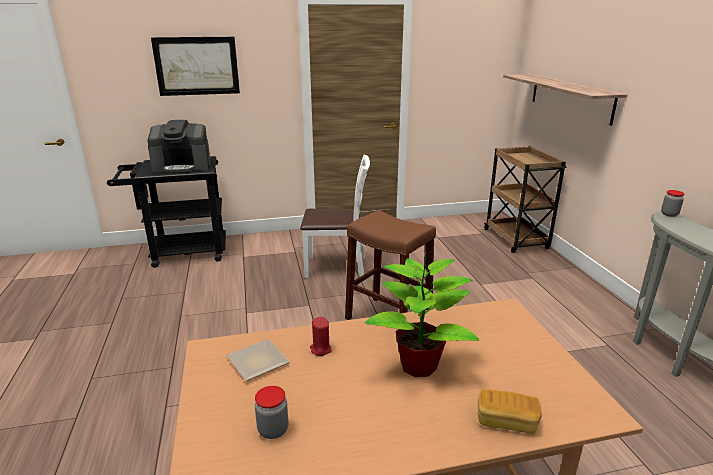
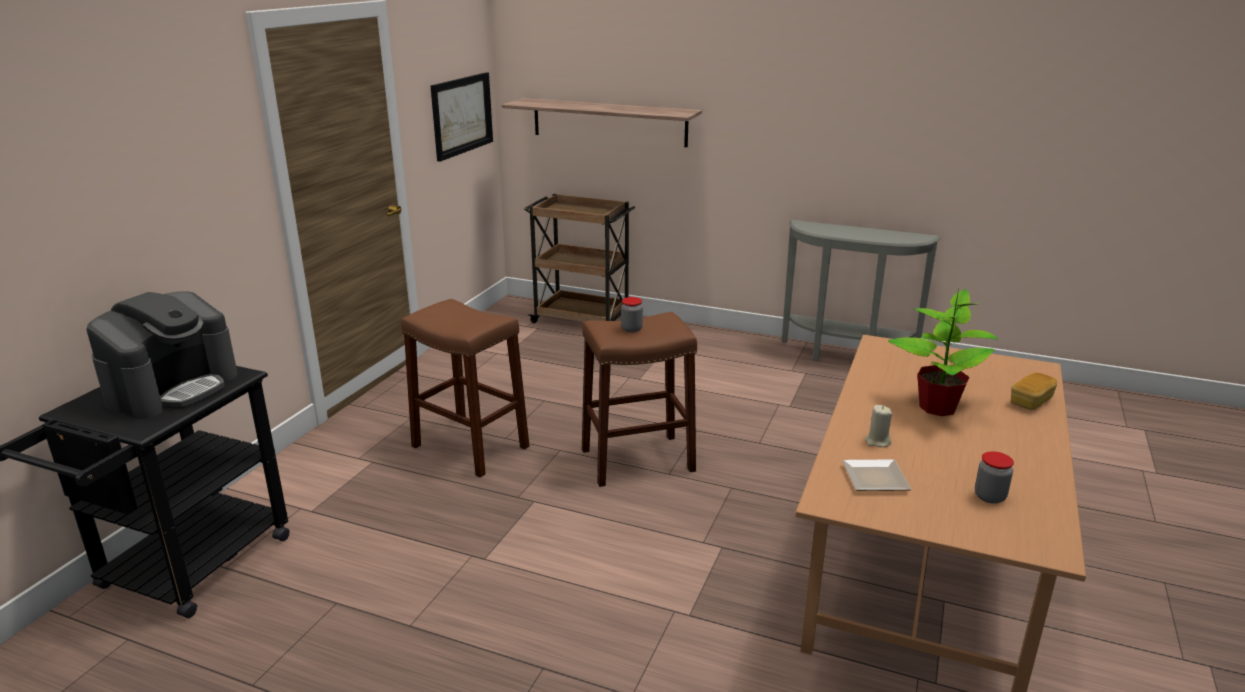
camera: 55 degrees left, 0 degrees up
picture [151,37,240,96] -> picture moved to [431,72,493,162]
white chair [300,155,370,278] -> brown stool [401,299,529,478]
red candle [310,317,332,356] -> beige candle [865,405,892,447]
jar [661,190,684,217] -> jar moved to [621,297,643,332]

